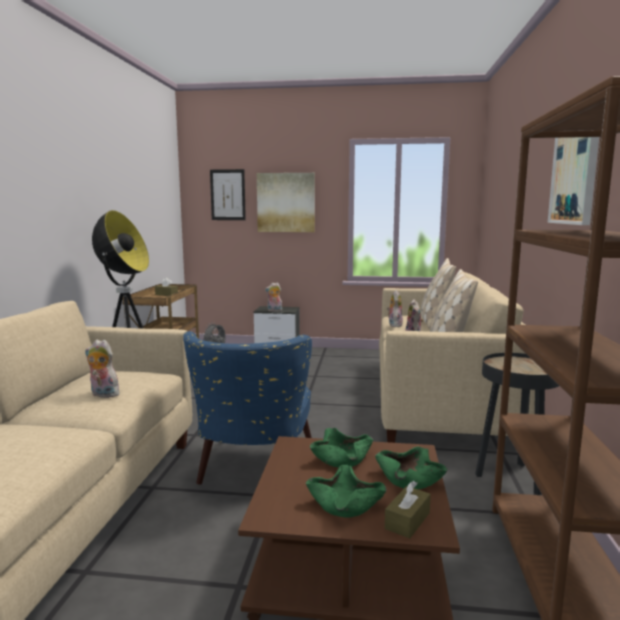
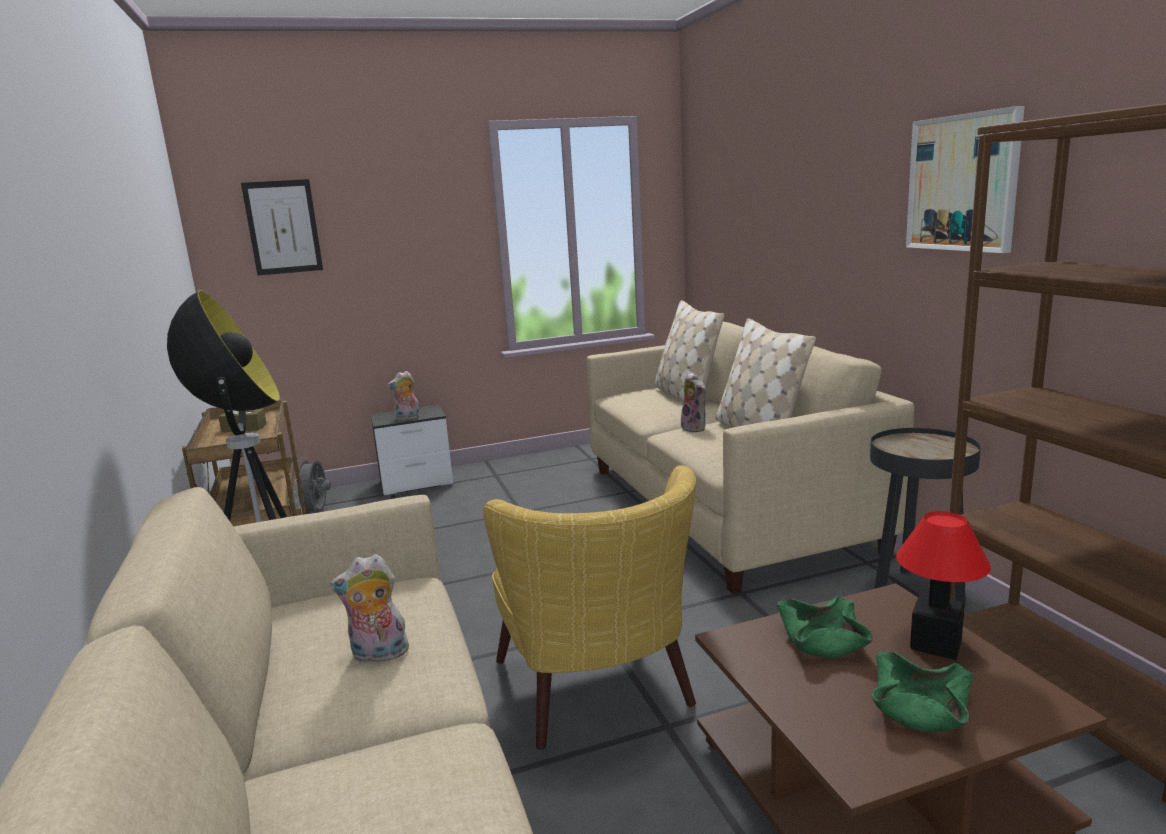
camera: 25 degrees left, 5 degrees up
blue armchair [183,331,312,485] -> yellow armchair [483,466,696,750]
picture [257,173,315,232] -> none
green bowl [375,447,448,489] -> table lamp [896,511,991,660]
brown tissue box [385,481,431,538] -> none
plush toy [387,290,403,327] -> none

